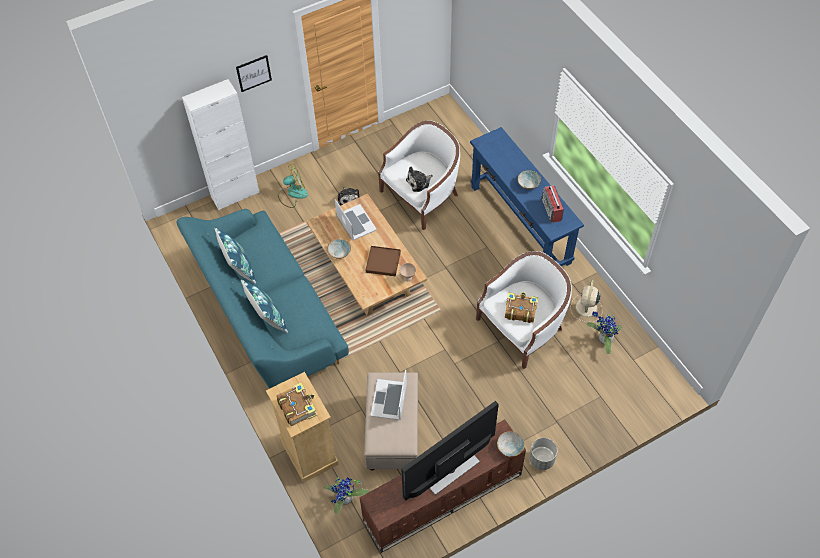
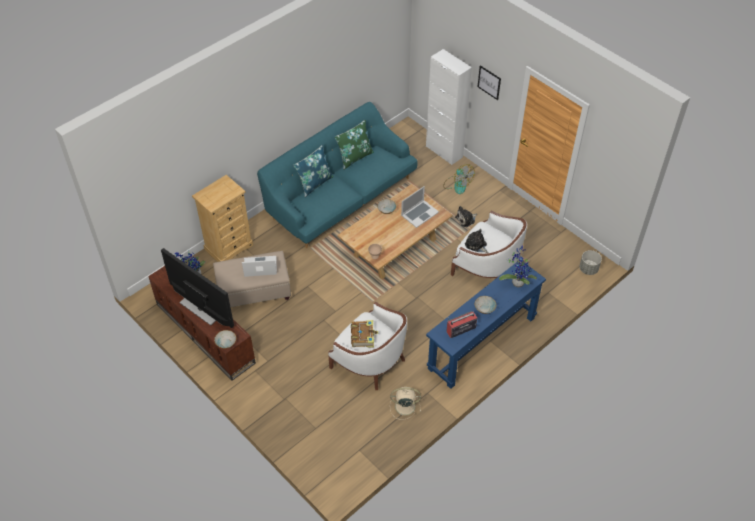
camera: 75 degrees right, 5 degrees down
blue pillow [214,227,256,284] -> green pillow [335,120,374,169]
book [277,382,317,426] -> none
brown tray [366,246,401,276] -> none
grey planter [529,438,557,470] -> grey planter moved to [579,250,602,275]
potted plant [587,311,622,354] -> potted plant moved to [499,247,537,288]

